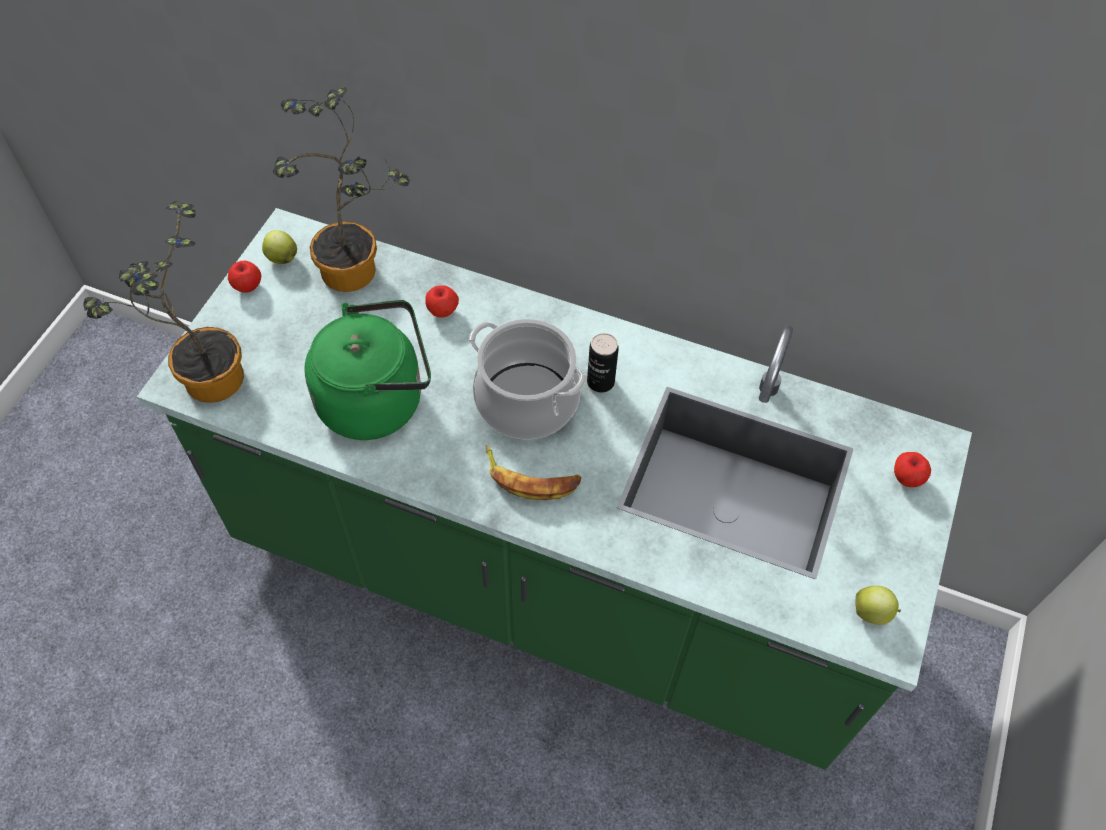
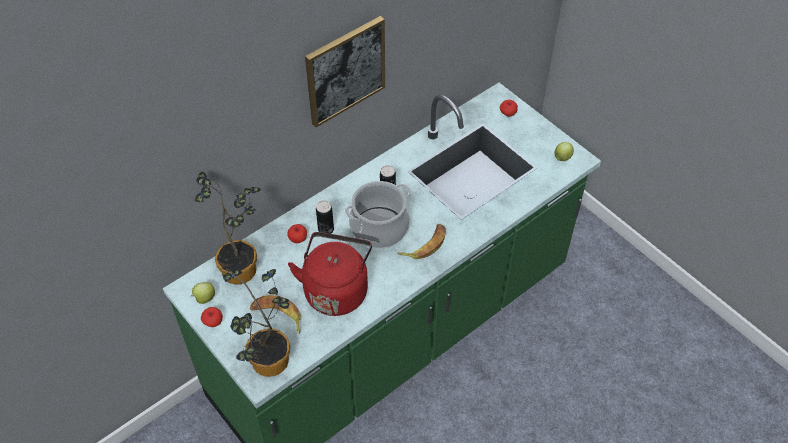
camera: 60 degrees left, 5 degrees down
green kettle [304,300,431,440] -> red kettle [288,232,372,316]
none -> banana [250,295,301,334]
none -> picture [305,16,385,127]
none -> can [316,201,334,234]

